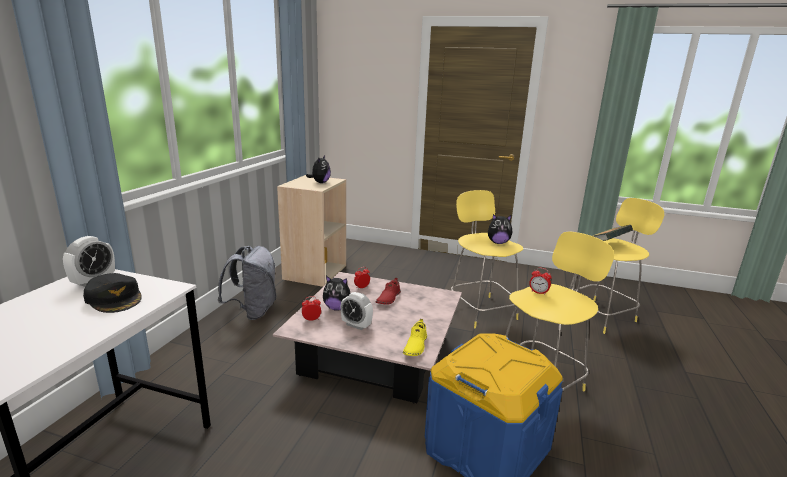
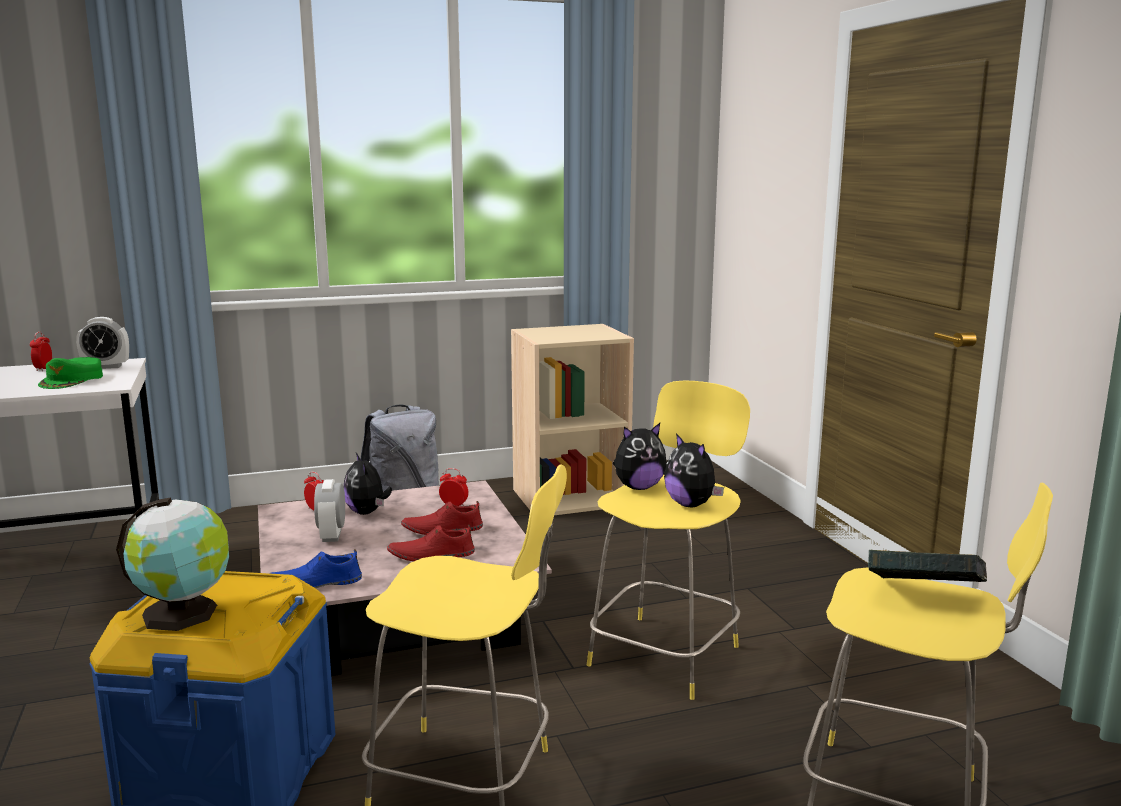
camera: 55 degrees right, 5 degrees down
black cap [83,273,142,313] -> green cap [38,357,103,389]
plush toy [306,155,331,183] -> plush toy moved to [613,423,667,490]
yellow shoe [403,319,427,356] -> blue shoe [269,549,362,588]
alarm clock [529,268,552,295] -> alarm clock moved to [30,332,52,371]
none -> globe [116,498,229,631]
none -> red shoe [387,524,475,561]

